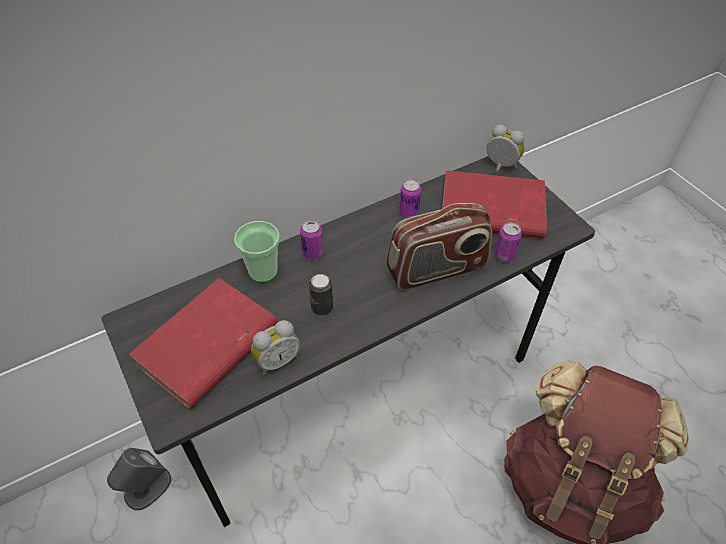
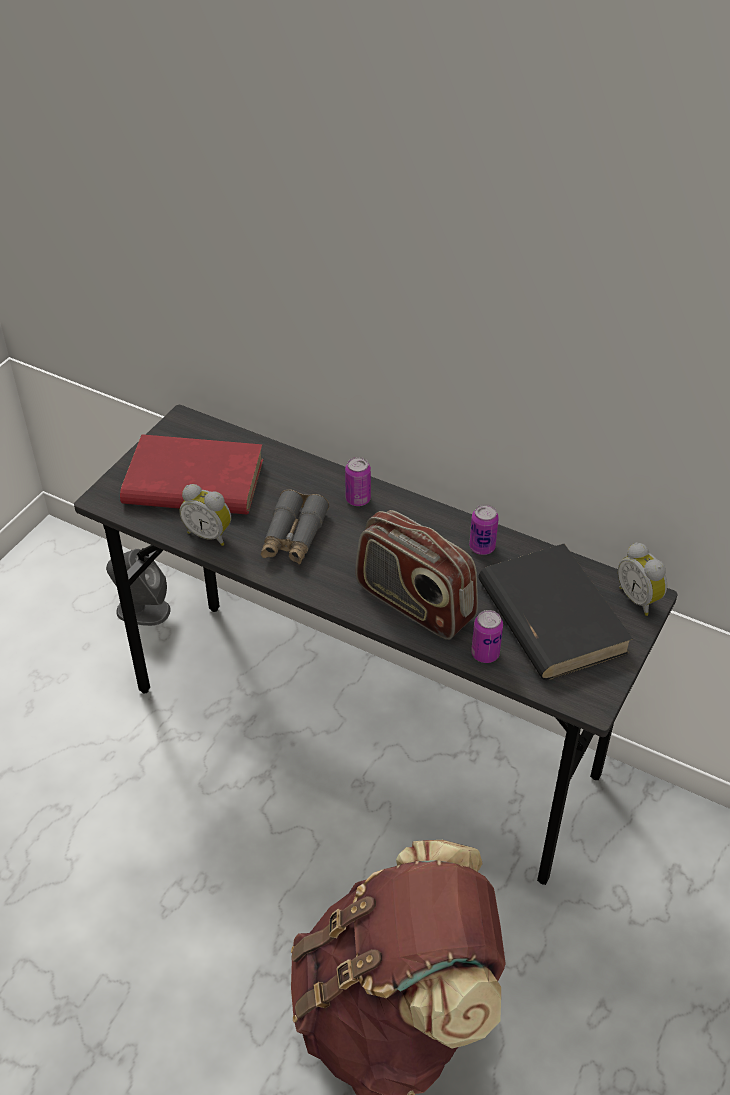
camera: 60 degrees right, 5 degrees down
cup [234,221,280,283] -> none
can [309,274,333,316] -> grey binoculars [261,489,329,565]
red book [442,170,547,238] -> black book [478,544,633,680]
alarm clock [486,125,525,172] -> alarm clock turned 150 degrees clockwise [618,542,667,616]

